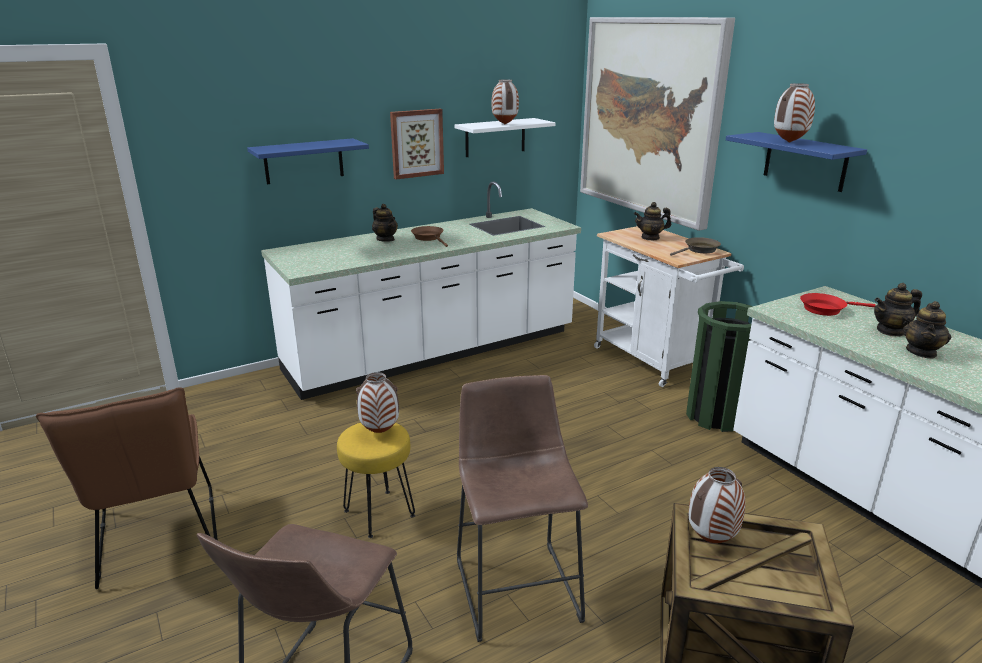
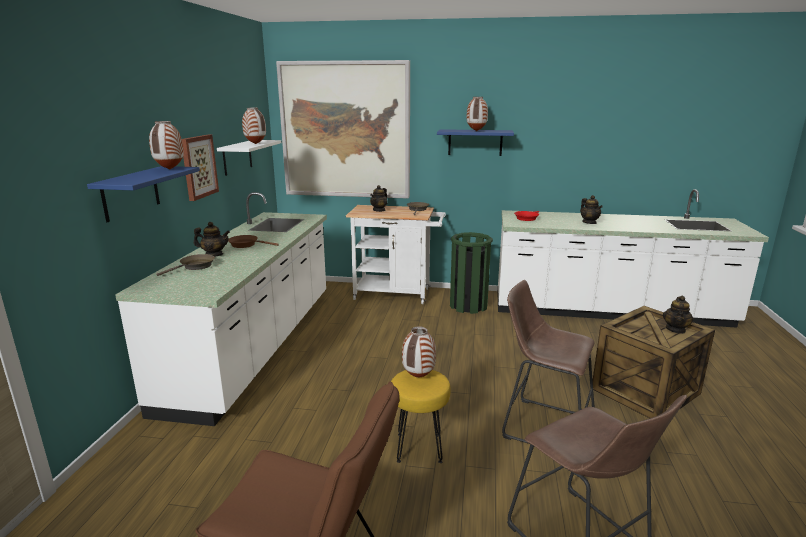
camera: 50 degrees left, 5 degrees down
vase [689,467,745,543] -> vase moved to [149,121,184,169]
teapot [874,283,922,337] -> teapot moved to [663,296,694,334]
none -> brown frying pan [157,254,215,276]

